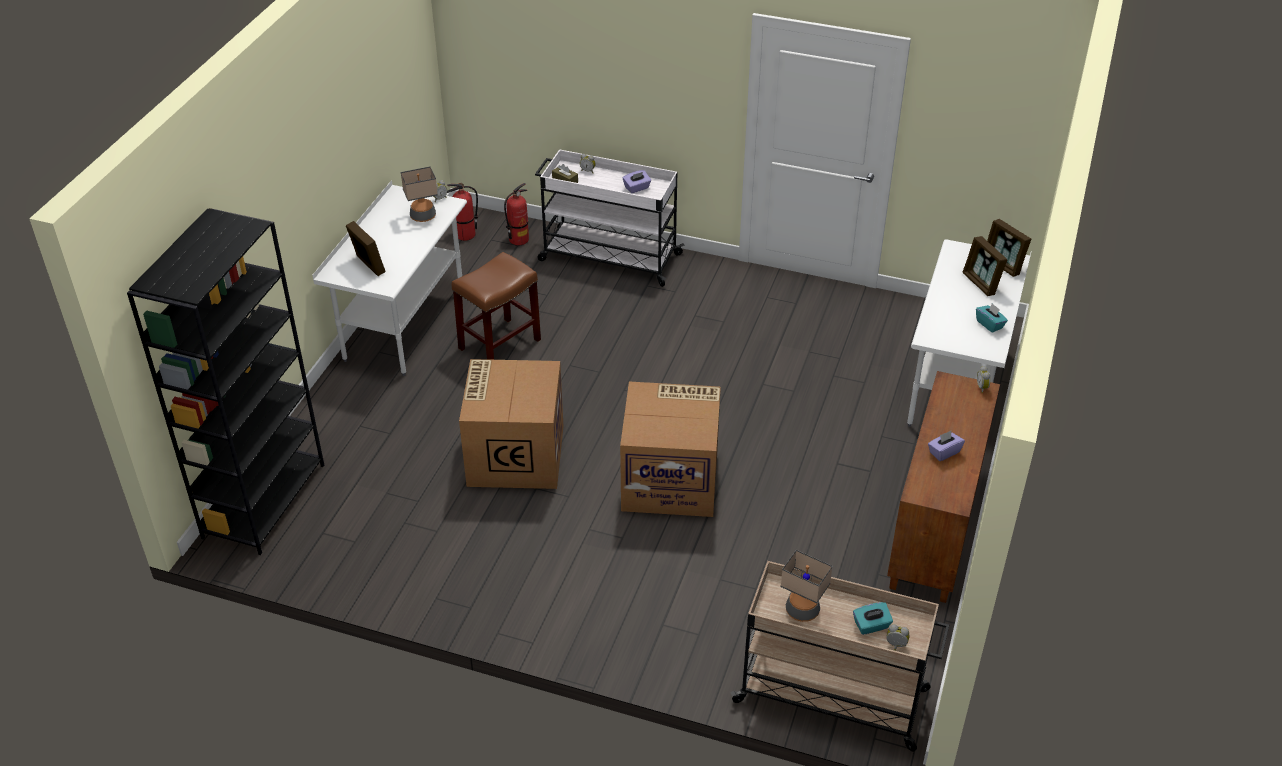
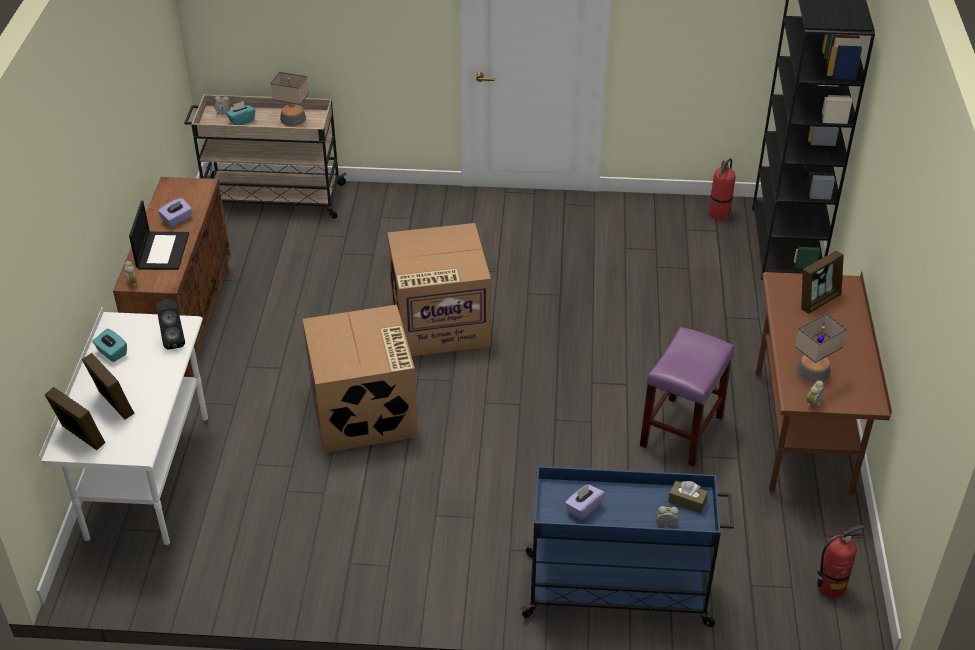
camera: 165 degrees right, 0 degrees up
white desk [312,180,467,376] -> brown desk [756,271,892,498]
picture frame [346,221,386,276] -> picture frame turned 75 degrees counterclockwise [801,251,844,313]
brown stool [452,252,541,360] -> purple stool [640,327,734,467]
cardboard box [459,359,564,489] -> cardboard box moved to [303,305,418,453]
fire extinguisher [504,183,529,245] -> fire extinguisher moved to [709,158,735,220]
white cart [535,149,684,287] -> blue cart [520,466,734,627]
none -> laptop [129,201,189,270]
none -> black speaker [157,298,185,350]

